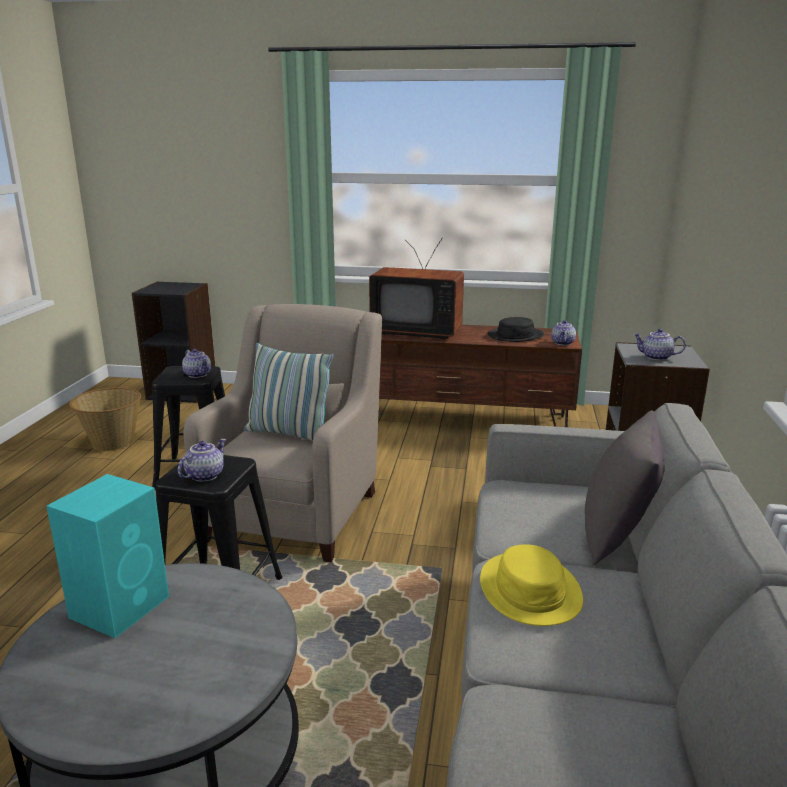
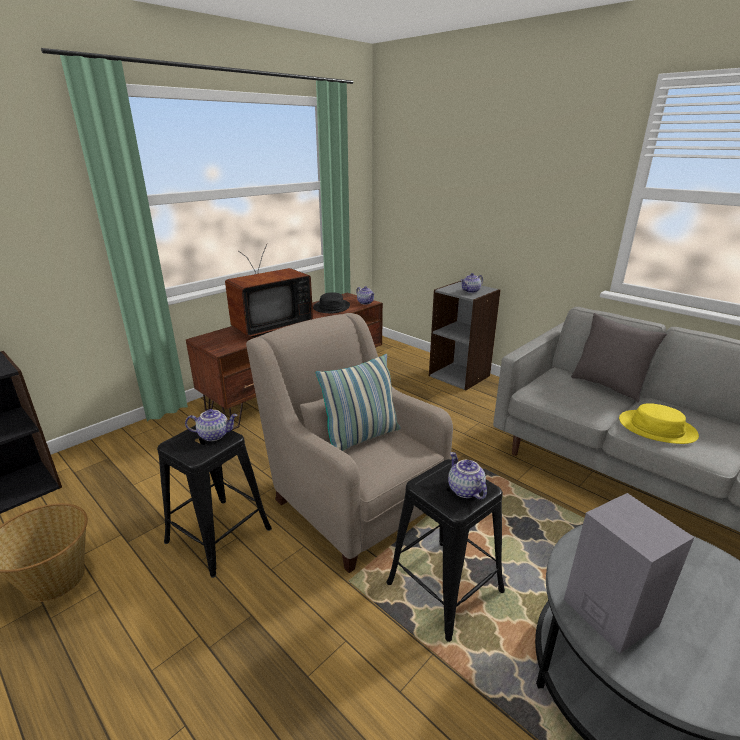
camera: 55 degrees left, 5 degrees up
turquoise speaker [46,474,169,638] -> grey speaker [564,493,695,653]

